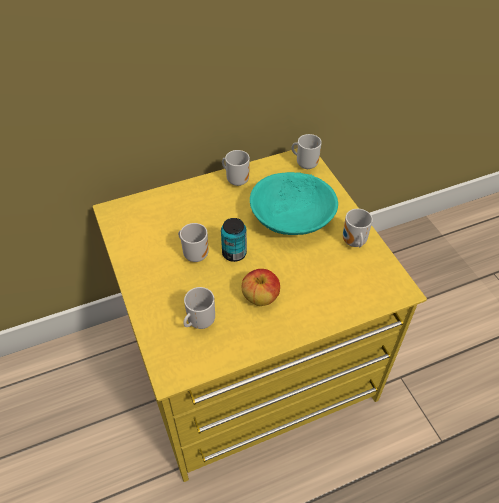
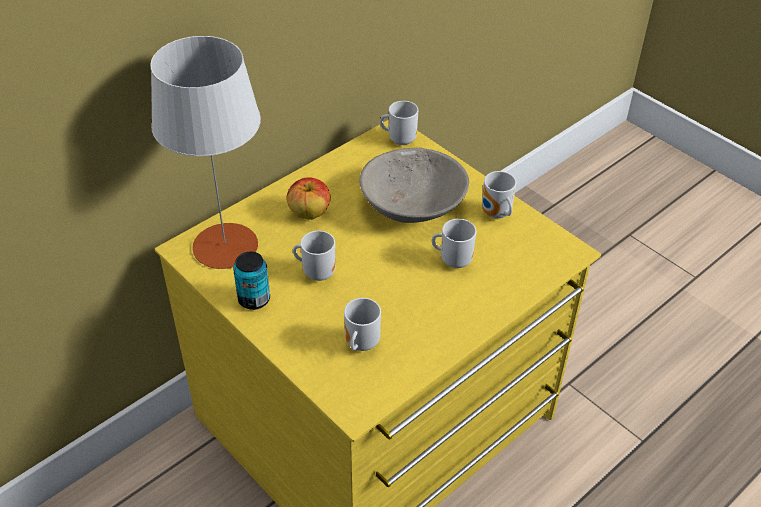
camera: 20 degrees left, 5 degrees down
can [221,218,247,262] -> can moved to [233,252,270,310]
mug [222,150,250,186] -> mug moved to [432,219,476,268]
apple [242,269,280,306] -> apple moved to [287,177,331,220]
turquoise bowl [250,172,338,235] -> grey bowl [359,147,469,223]
none -> grey table lamp [150,36,261,269]

